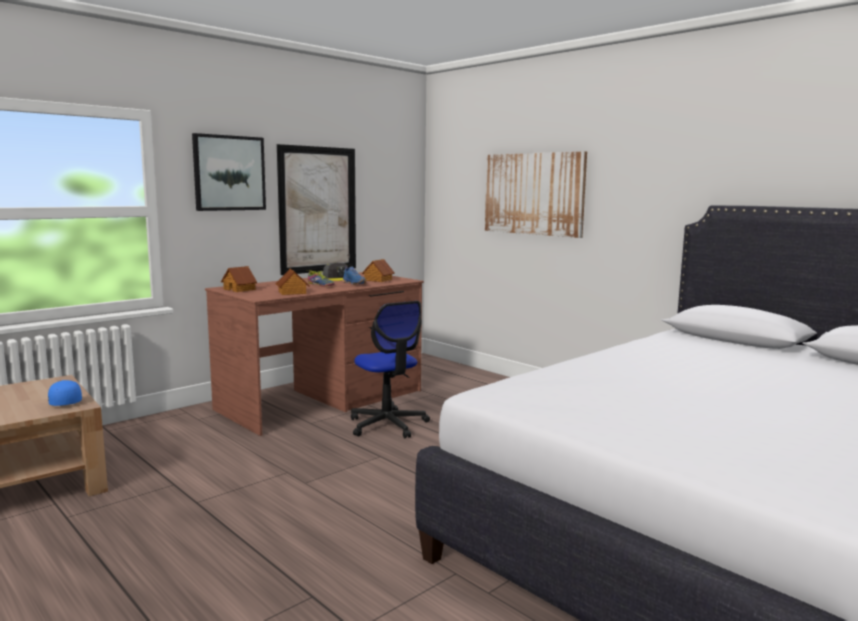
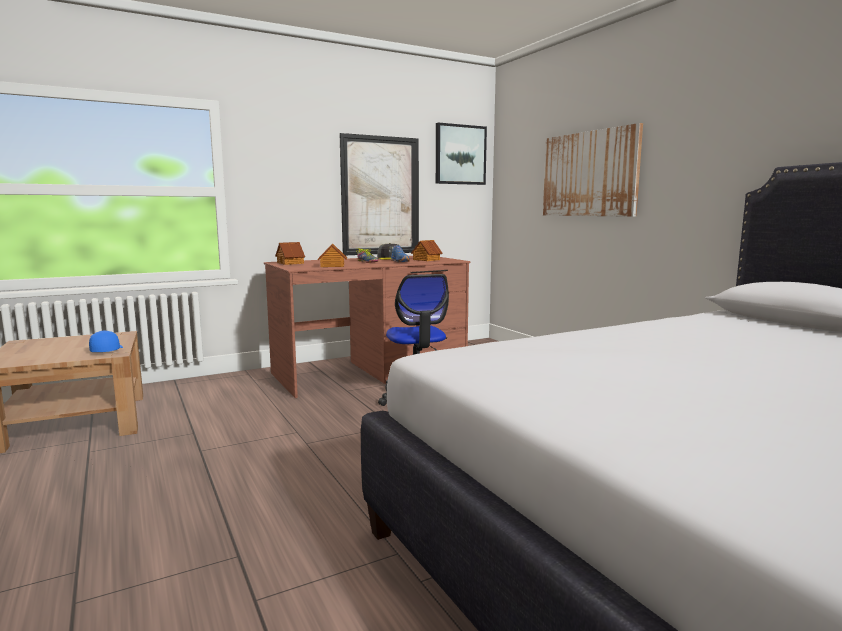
camera: 15 degrees right, 0 degrees up
picture [192,133,266,211] -> picture moved to [436,122,487,185]

